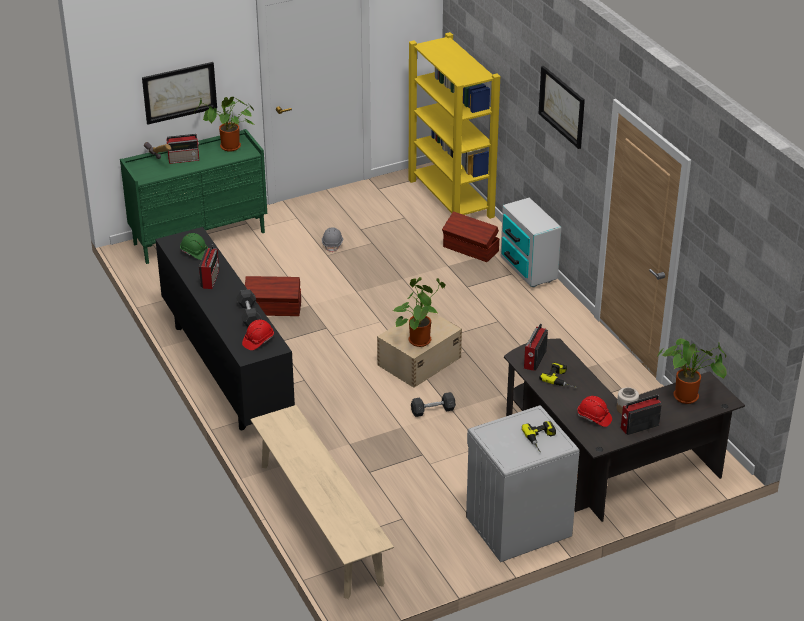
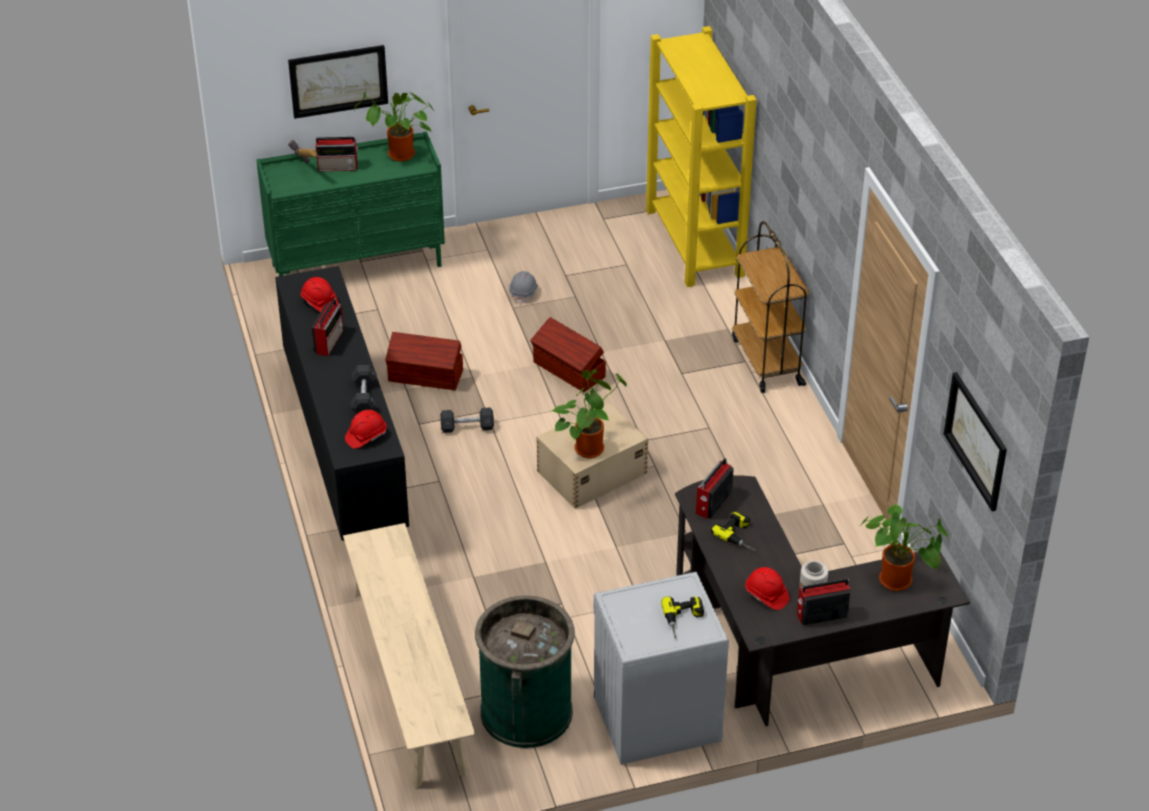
camera: 10 degrees right, 5 degrees up
green hard hat [180,233,208,260] -> red hard hat [301,277,338,312]
grey dumbbell [411,392,456,417] -> grey dumbbell moved to [440,407,494,433]
brown storage box [442,211,500,262] -> brown storage box moved to [530,317,606,392]
white nightstand [501,198,561,287] -> brown cart [732,221,809,393]
picture [538,66,585,149] -> picture moved to [944,372,1007,511]
none -> green trash can [475,596,575,748]

